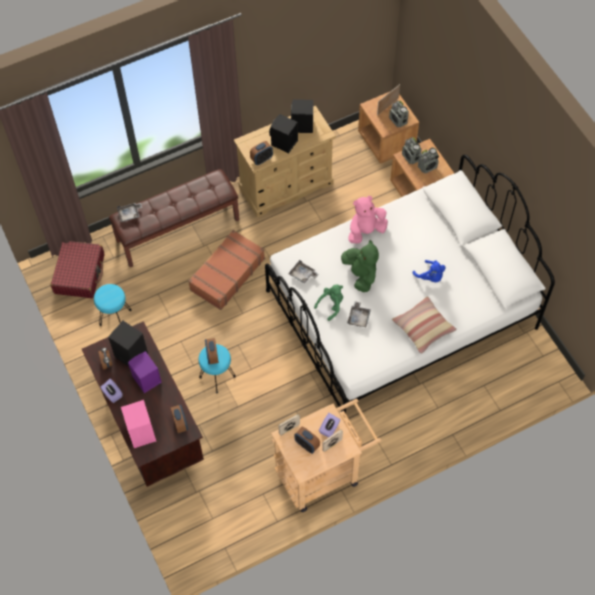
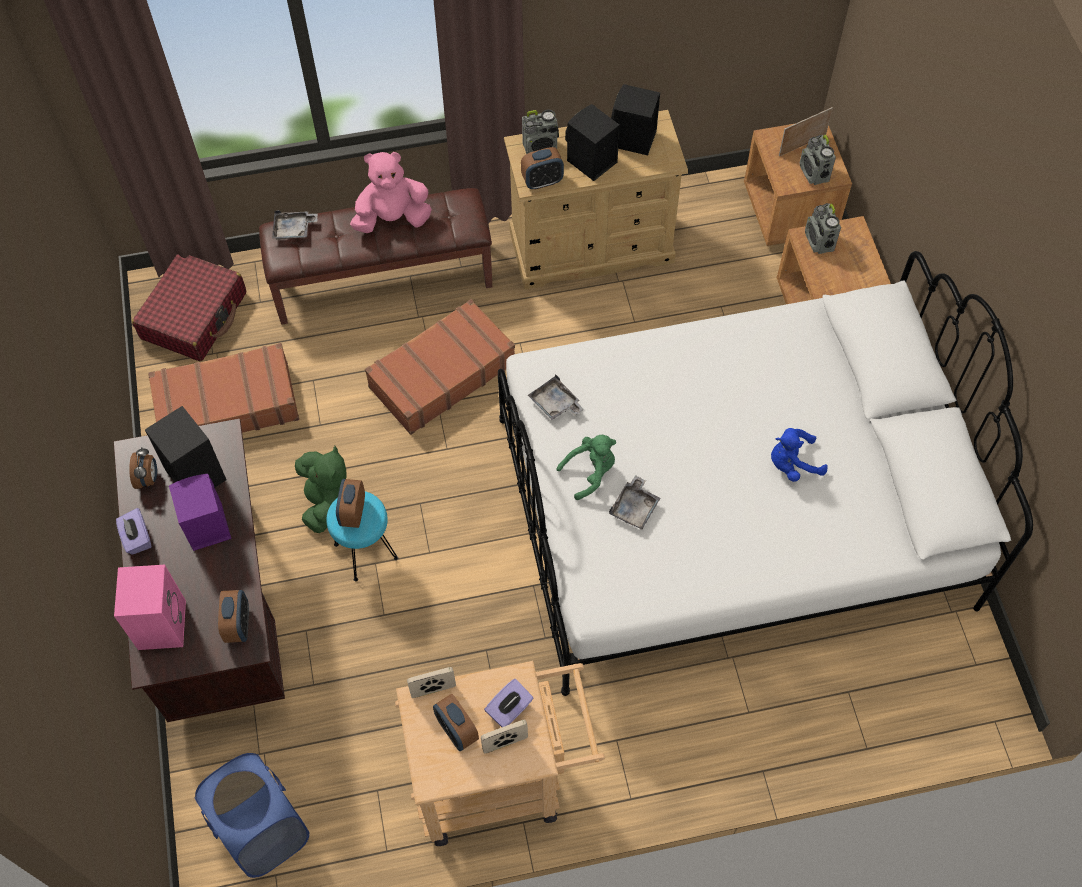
camera: 15 degrees right, 0 degrees up
turquoise stool [94,284,132,326] -> brown suitcase [148,343,299,433]
green plush toy [341,240,379,292] -> green plush toy moved to [295,446,347,533]
pink plush toy [348,196,388,244] -> pink plush toy moved to [350,152,432,233]
pillow [392,296,457,354] -> none
blue plush toy [413,260,445,282] -> blue plush toy turned 105 degrees clockwise [771,428,828,482]
radio [418,148,439,173] -> radio moved to [522,109,559,154]
none -> blue laundry basket [194,753,310,878]

